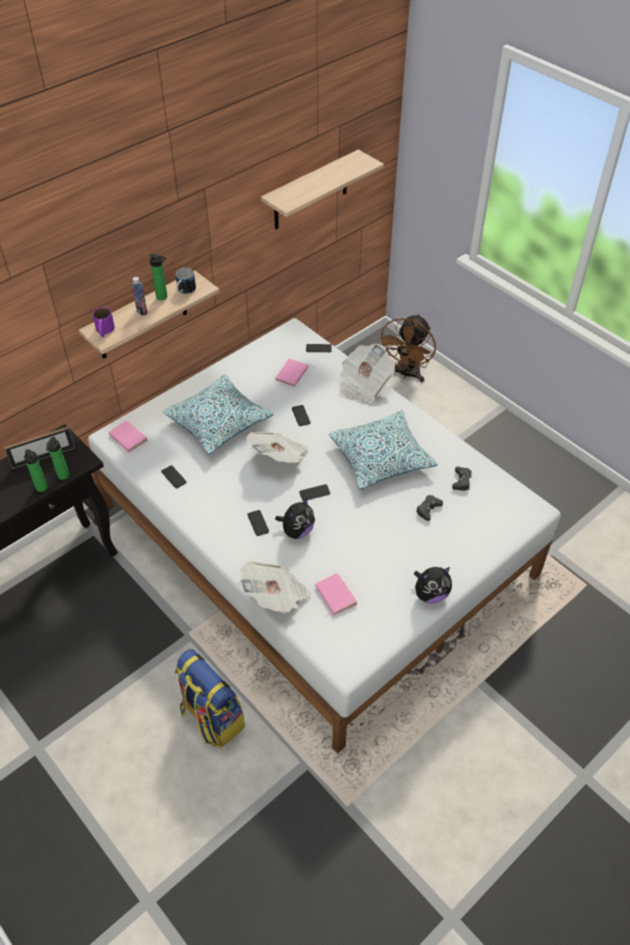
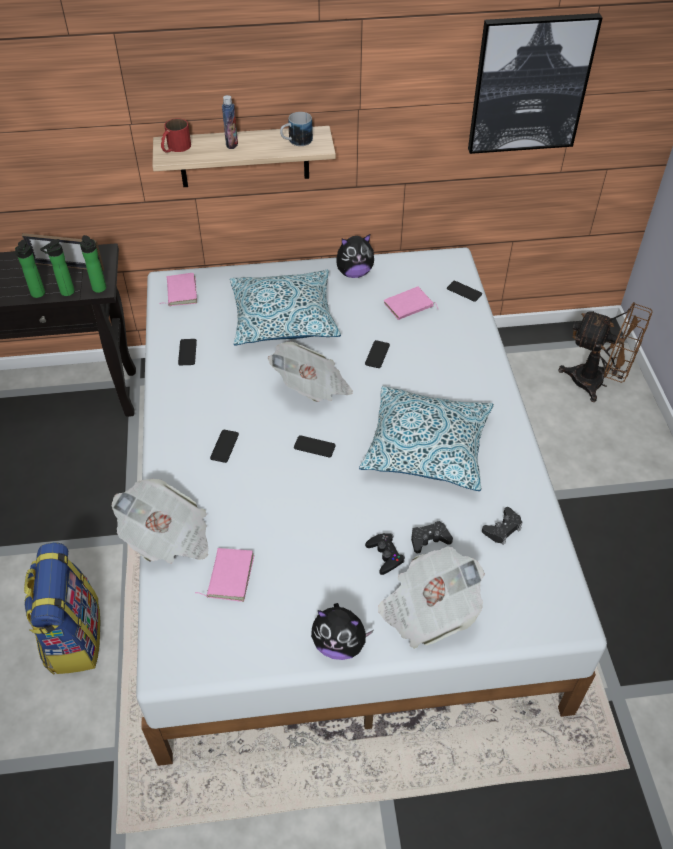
camera: 35 degrees right, 0 degrees up
purple mug [92,307,115,337] -> red mug [161,118,191,153]
bottle [150,254,167,300] -> bottle moved to [80,235,106,293]
shelf [261,149,384,229] -> picture [468,13,603,154]
plush toy [275,498,315,539] -> plush toy moved to [336,234,374,278]
newspaper [339,344,395,402] -> newspaper moved to [378,547,485,649]
brown fan [377,314,436,382] -> brown fan turned 120 degrees counterclockwise [558,302,653,402]
none -> black game controller [365,533,405,575]

